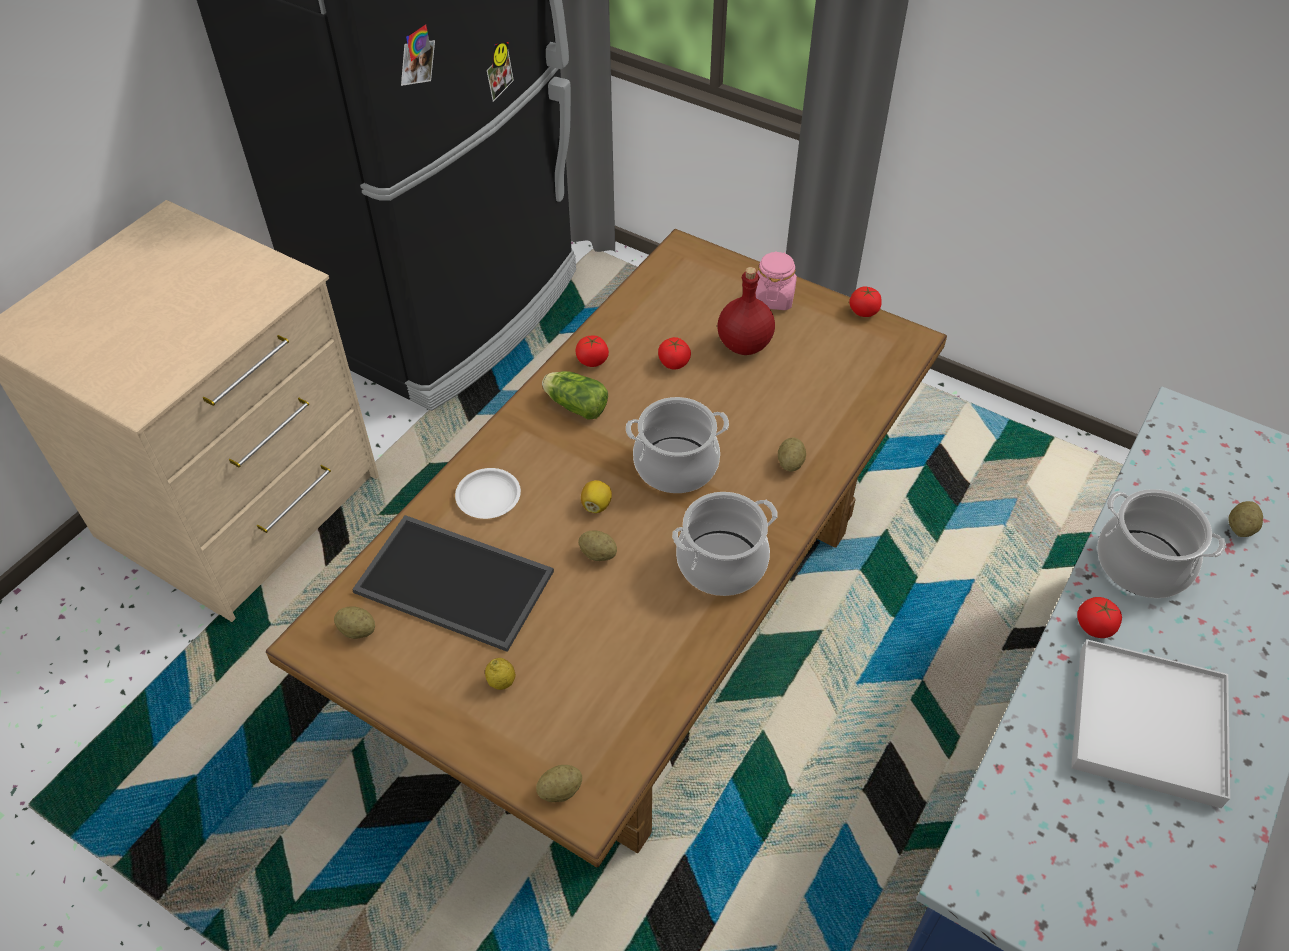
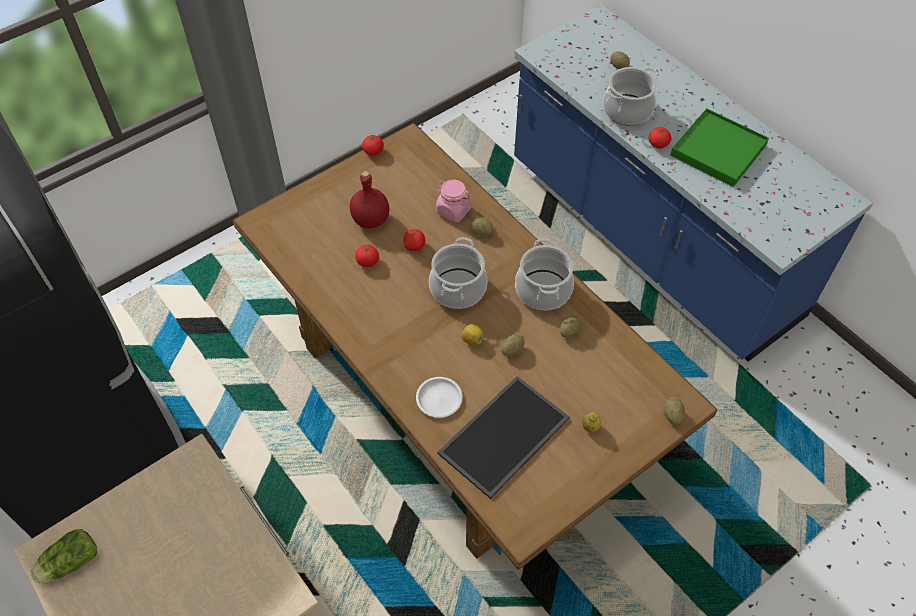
camera: 70 degrees left, 5 degrees up
potato [334,606,375,639] -> potato moved to [560,315,582,338]
lettuce [542,371,608,419] -> lettuce moved to [31,529,98,583]
tomato [576,336,609,367] -> tomato moved to [404,229,425,251]
pink jar [755,251,797,310] -> pink jar moved to [436,180,471,222]
white tray [1071,639,1230,808] -> green tray [670,108,769,187]

